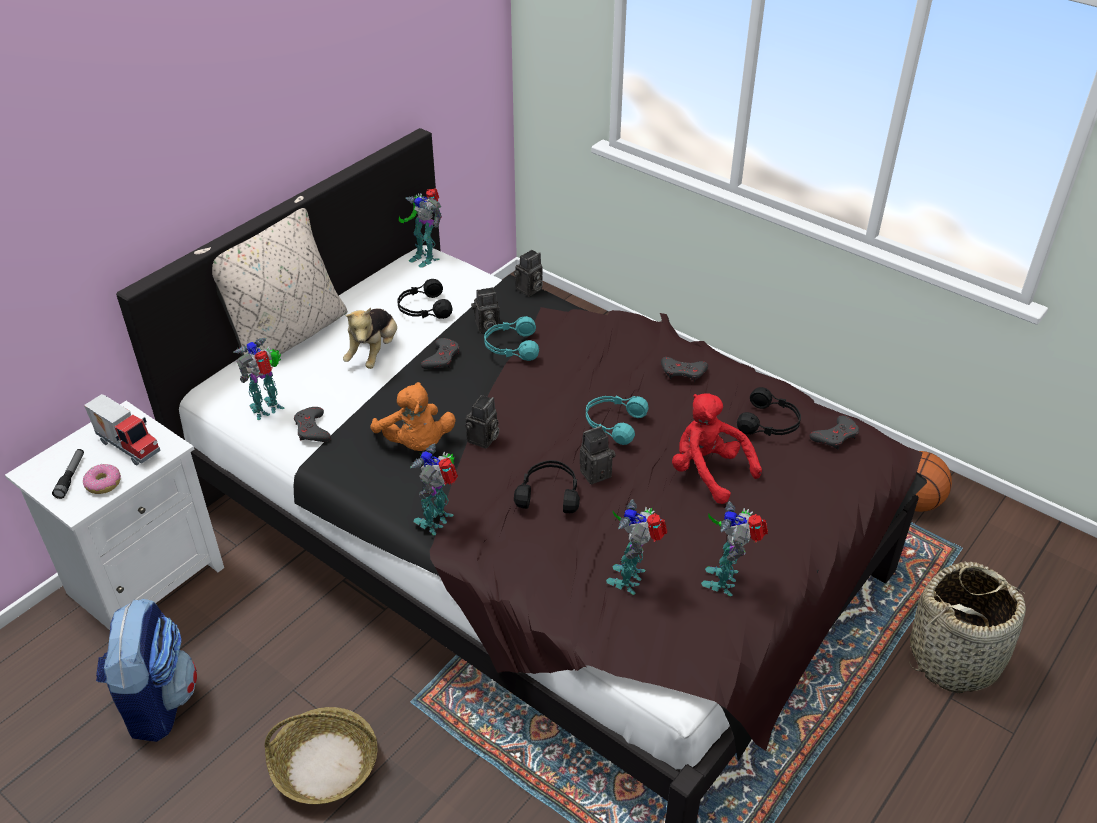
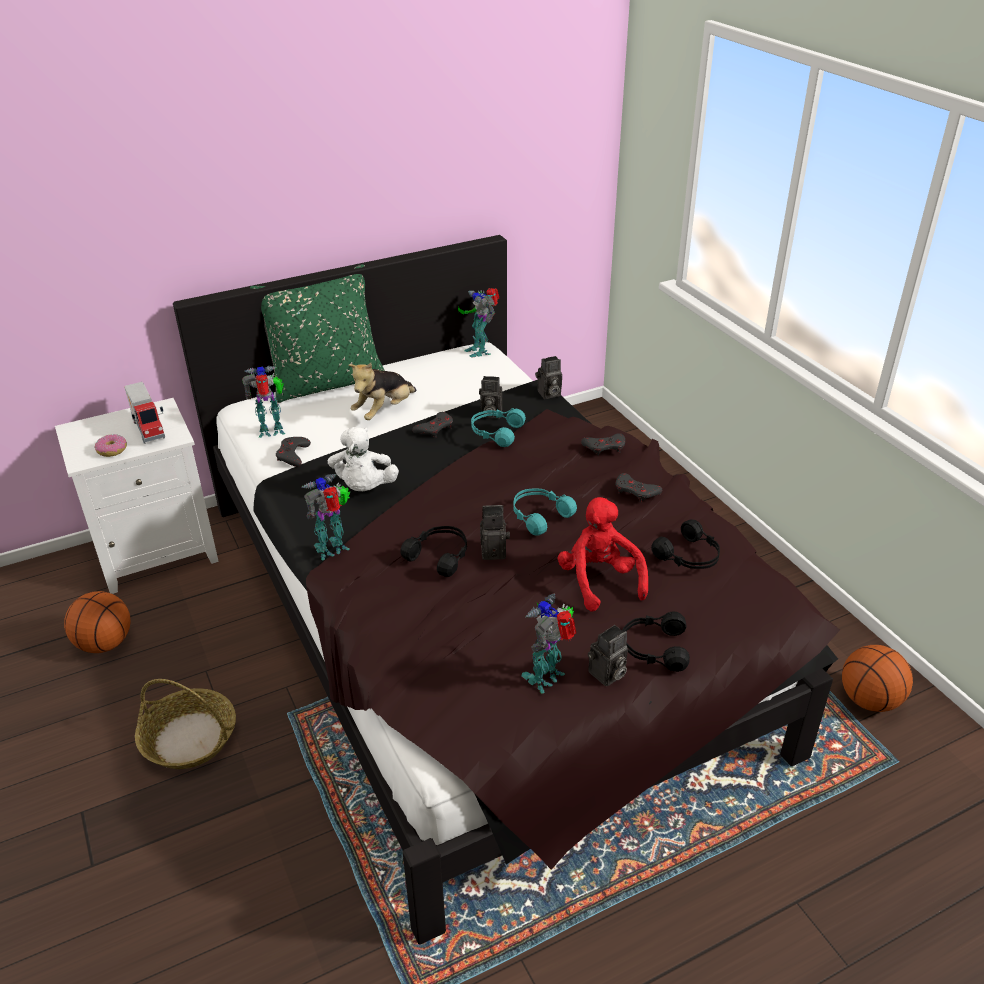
camera: 25 degrees right, 5 degrees down
flashlight [52,449,84,499] -> none
backpack [96,599,197,742] -> basketball [64,591,131,653]
beige pillow [194,196,347,374] -> green pillow [250,264,385,403]
orange plush toy [370,382,456,451] -> white plush toy [328,427,399,491]
black headphones [397,279,453,319] -> black headphones moved to [622,612,690,672]
camera [465,395,499,449] -> camera moved to [588,625,628,686]
toy robot [606,499,667,595] -> none
grey game controller [809,415,859,450] -> grey game controller moved to [581,433,625,456]
basket [909,562,1026,693] -> none

